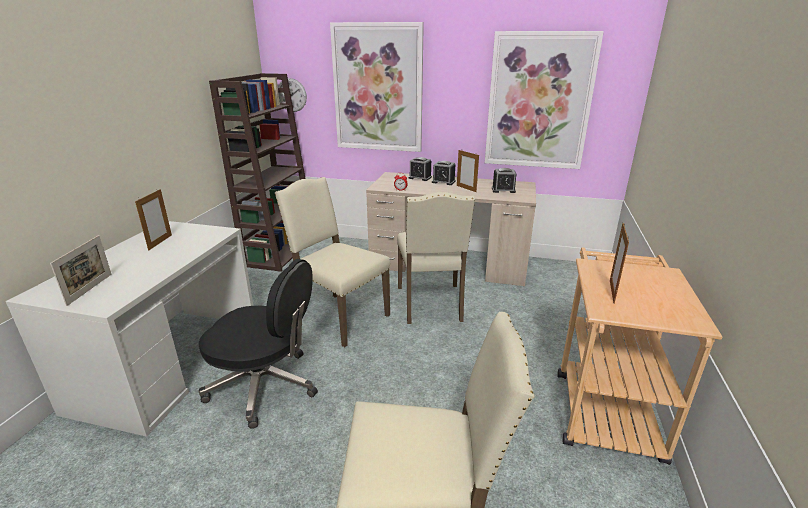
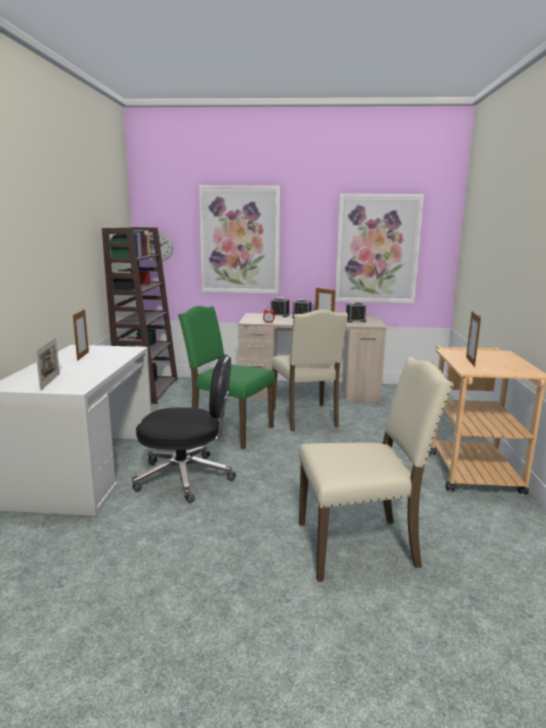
camera: 10 degrees left, 10 degrees down
beige chair [275,177,390,347] -> green chair [178,306,275,449]

